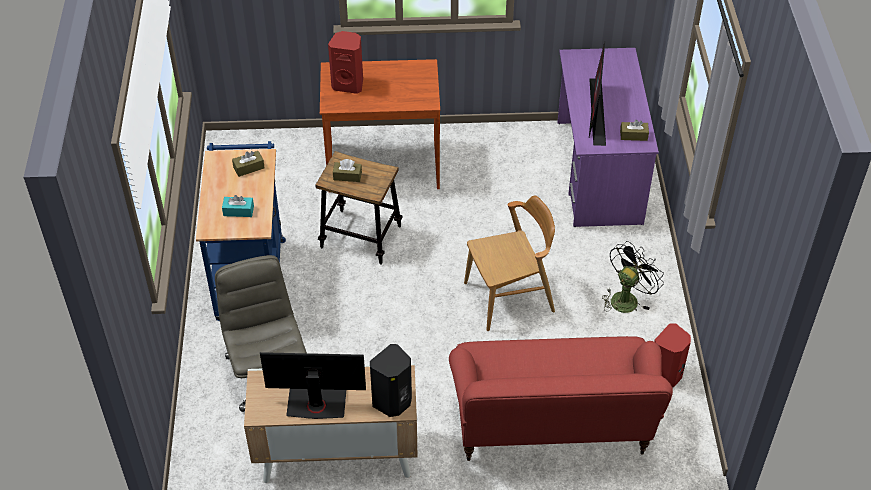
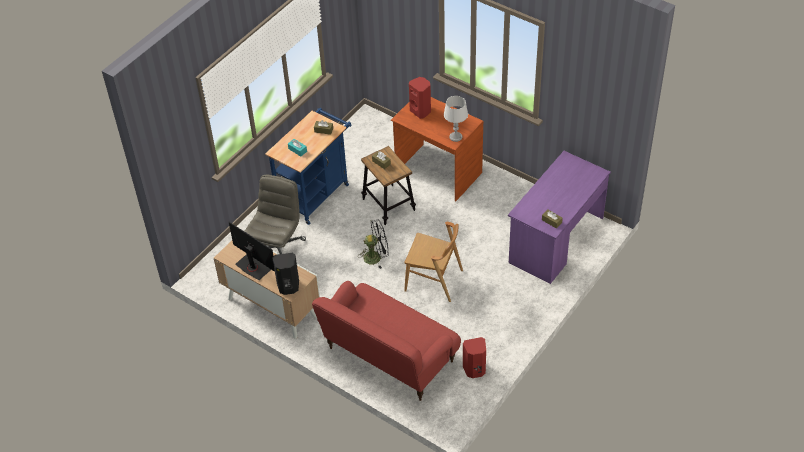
camera: 40 degrees right, 0 degrees up
monitor [589,42,606,146] -> none
black fan [602,241,664,313] -> black fan moved to [359,220,389,269]
none -> grey table lamp [444,96,468,142]

